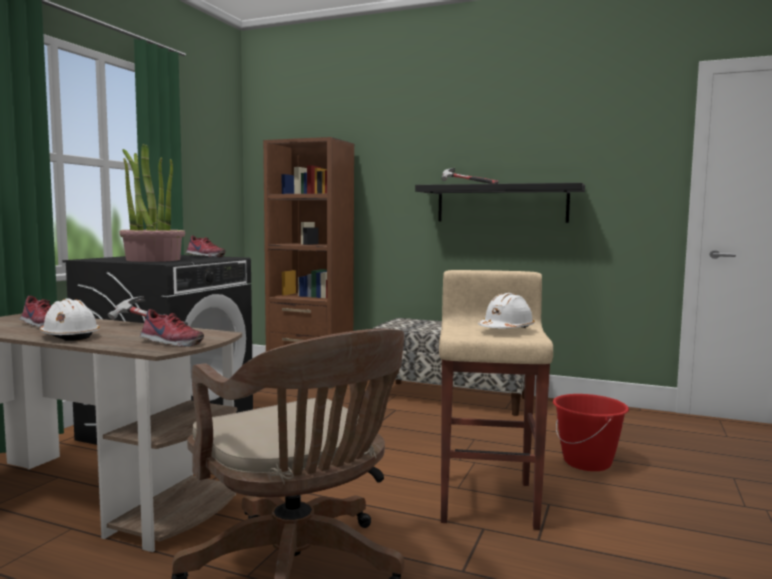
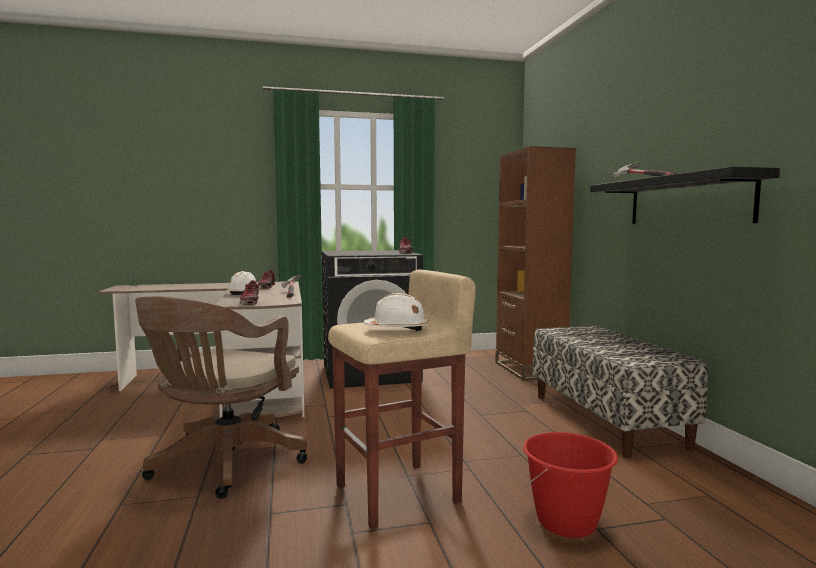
camera: 55 degrees right, 0 degrees up
potted plant [120,144,185,262] -> none

